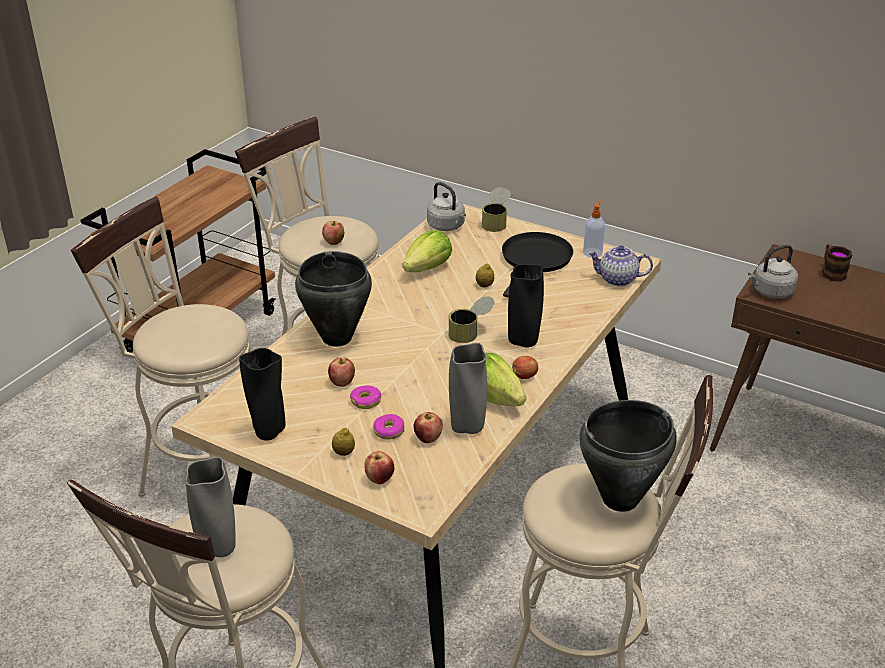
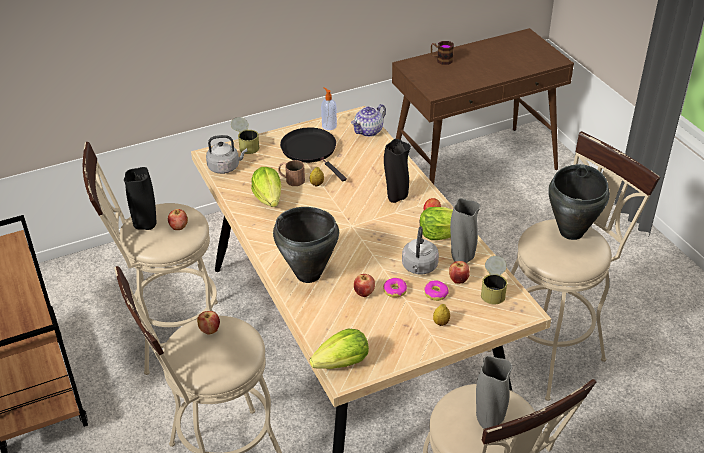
camera: 55 degrees left, 5 degrees up
black vase [239,348,286,441] -> black vase moved to [124,167,156,230]
apple [364,451,394,485] -> apple moved to [197,311,220,335]
can [448,296,494,343] -> can moved to [481,256,507,305]
grey kettle [748,245,798,298] -> grey kettle moved to [402,227,439,274]
none -> brown mug [278,160,305,186]
none -> lettuce [310,328,369,369]

